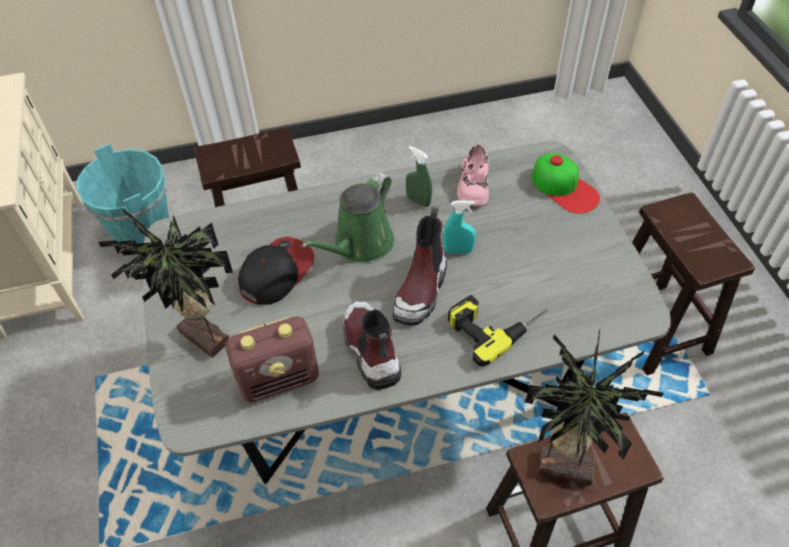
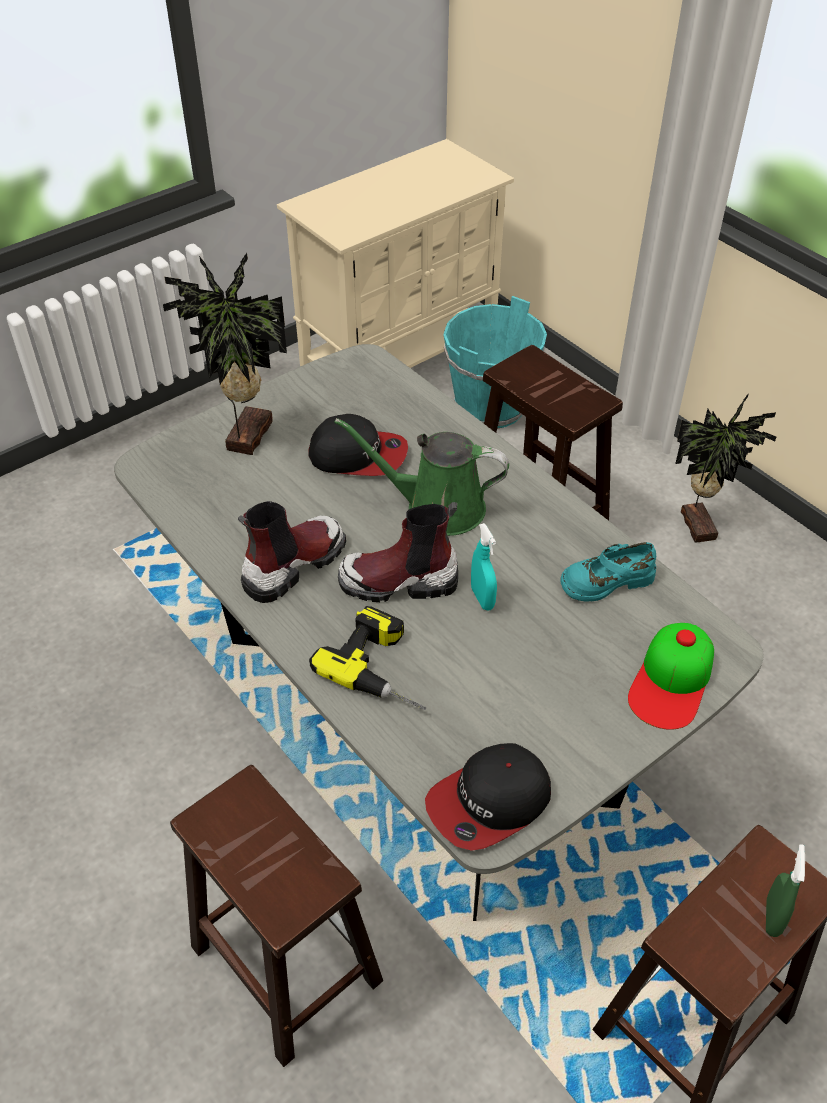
camera: 65 degrees right, 5 degrees down
radio [226,316,319,403] -> none
green spray bottle [406,146,432,207] -> green spray bottle moved to [766,844,805,937]
pink shoe [457,144,489,206] -> turquoise shoe [560,542,656,602]
potted plant [525,329,663,486] -> potted plant moved to [675,393,776,543]
none -> cap [425,743,551,851]

